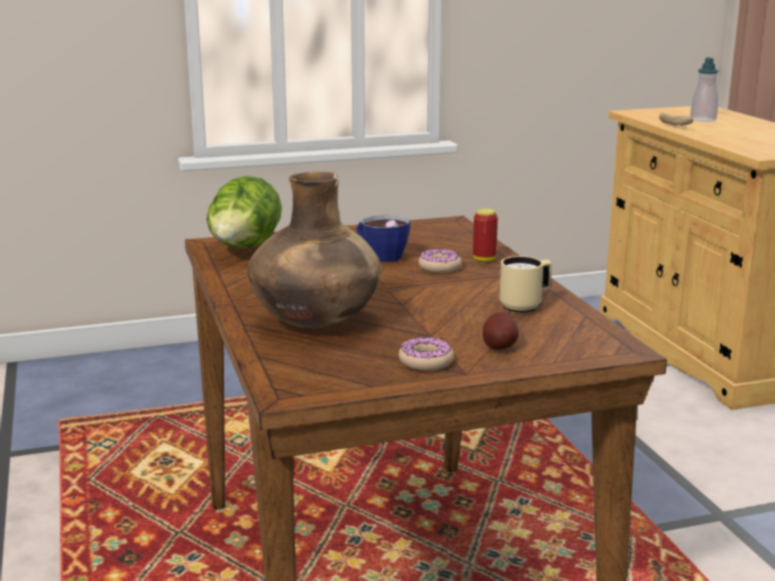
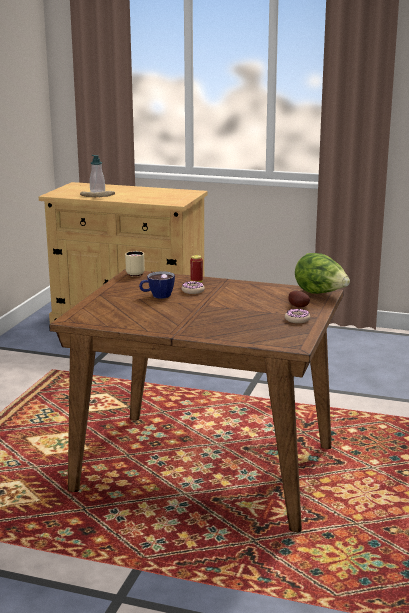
camera: 55 degrees left, 0 degrees up
lettuce [206,176,282,248] -> lettuce moved to [295,253,350,294]
brown vase [248,171,381,328] -> none
beige mug [500,256,552,314] -> beige mug moved to [125,251,145,277]

